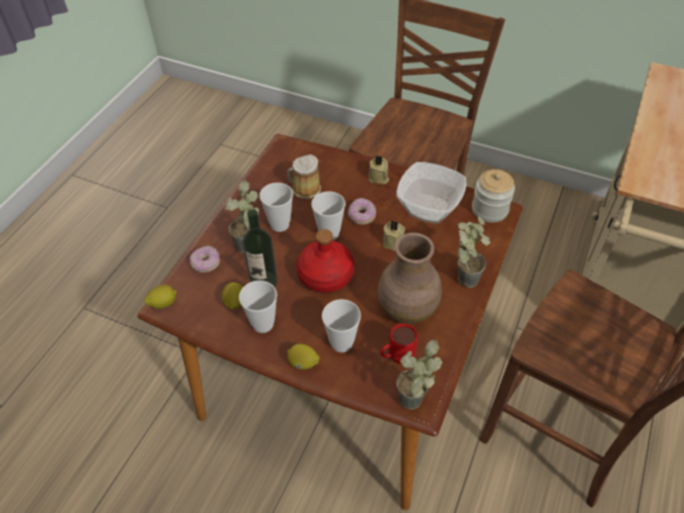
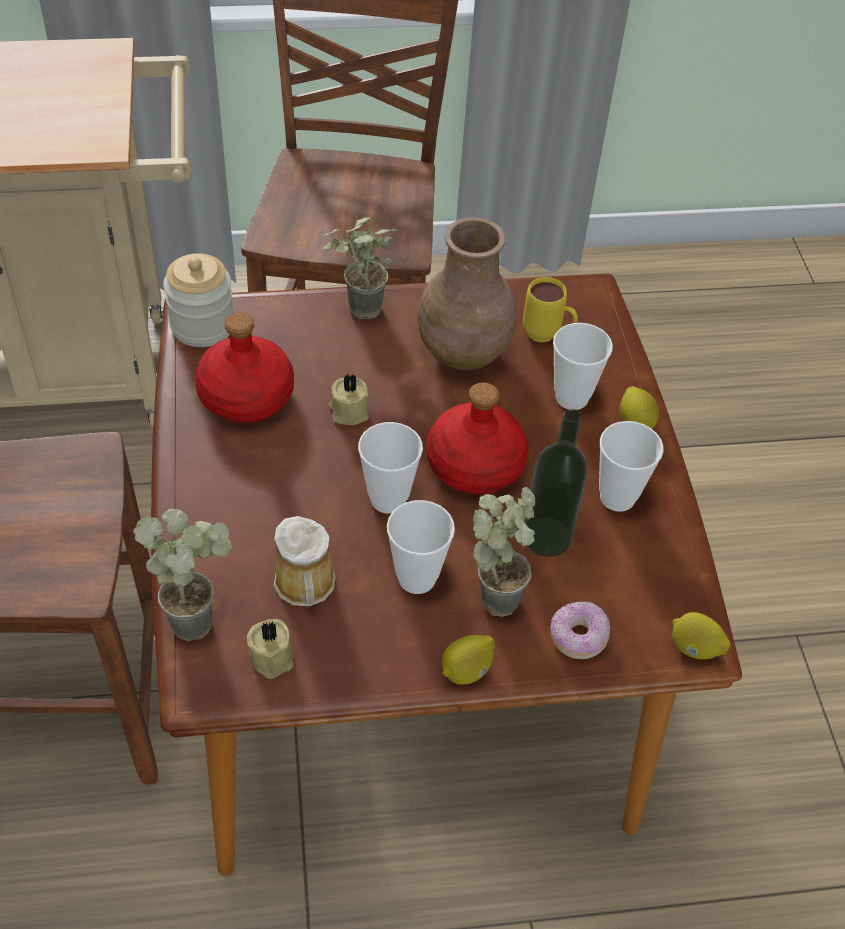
camera: 125 degrees left, 0 degrees up
lemon [222,282,243,310] -> lemon moved to [442,635,495,684]
donut [348,198,376,225] -> none
beige candle [368,155,389,184] -> beige candle moved to [247,619,294,679]
red mug [380,323,418,364] -> yellow mug [523,277,578,342]
potted plant [396,339,442,410] -> potted plant moved to [133,509,232,641]
bowl [397,162,467,224] -> red bottle [195,313,294,423]

